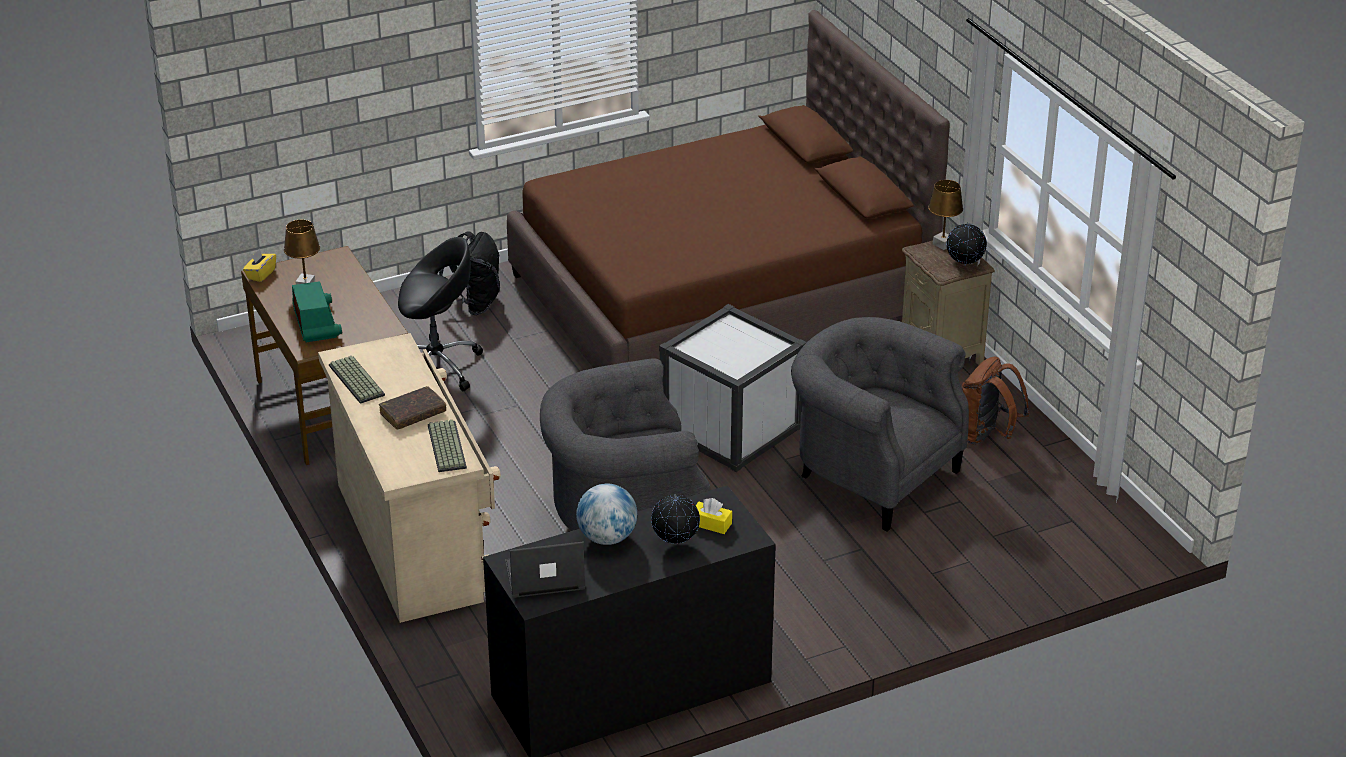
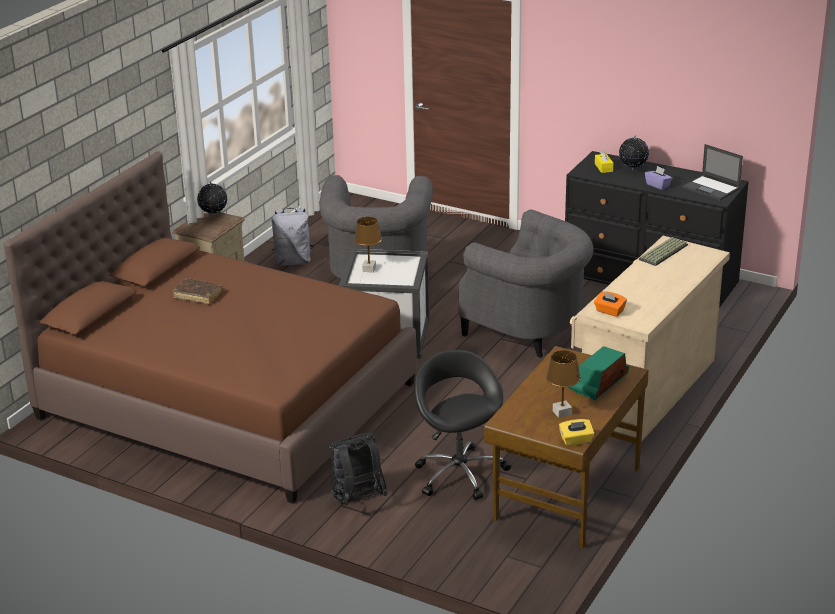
camera: 125 degrees left, 5 degrees down
keyboard [329,356,385,404] -> none
brown book [379,386,446,429] -> brown book moved to [173,278,222,305]
globe [576,483,637,545] -> purple tissue box [645,166,672,190]
brown table lamp [928,180,963,250] -> brown table lamp moved to [354,217,382,273]
brown backpack [962,357,1029,445] -> grey backpack [272,207,313,265]
none -> orange tissue box [594,291,627,317]

